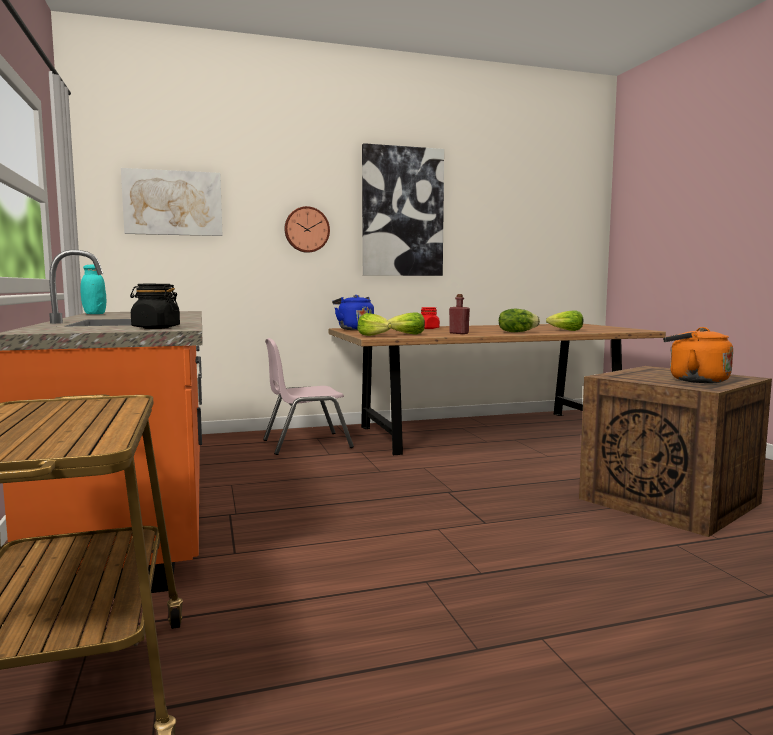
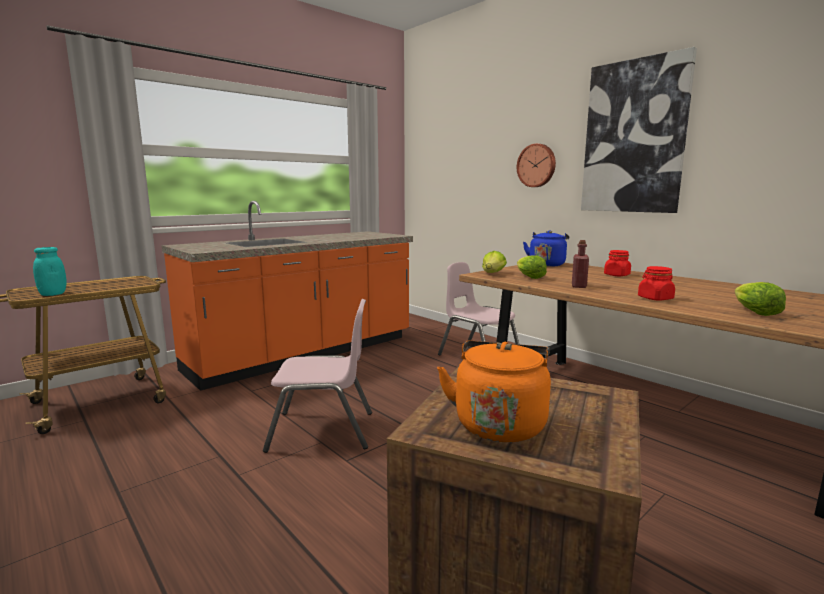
camera: 65 degrees right, 5 degrees up
turquoise jar [80,265,106,314] -> turquoise jar moved to [33,247,67,296]
picture [121,168,223,236] -> none
black jar [130,284,180,329] -> none
lettuce [499,309,540,332] -> red jar [638,266,675,300]
none -> pink chair [263,299,372,453]

